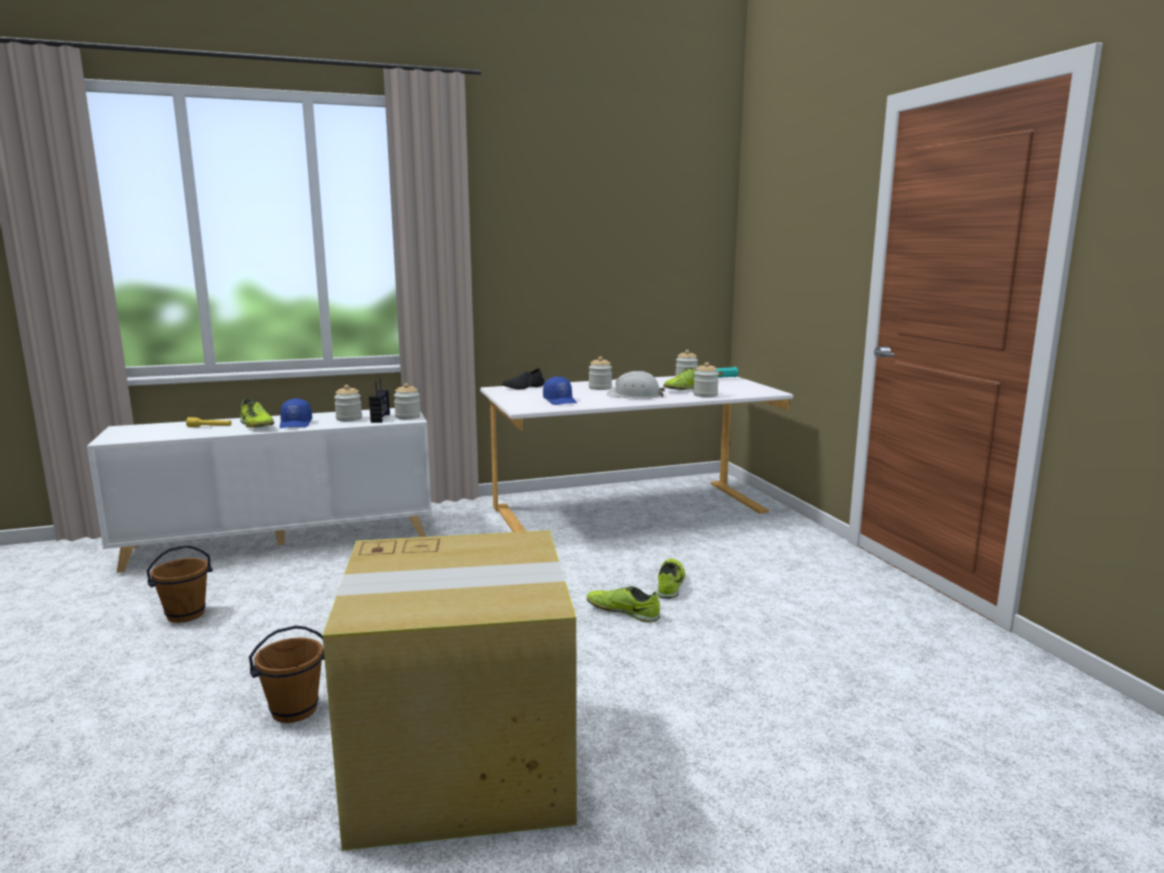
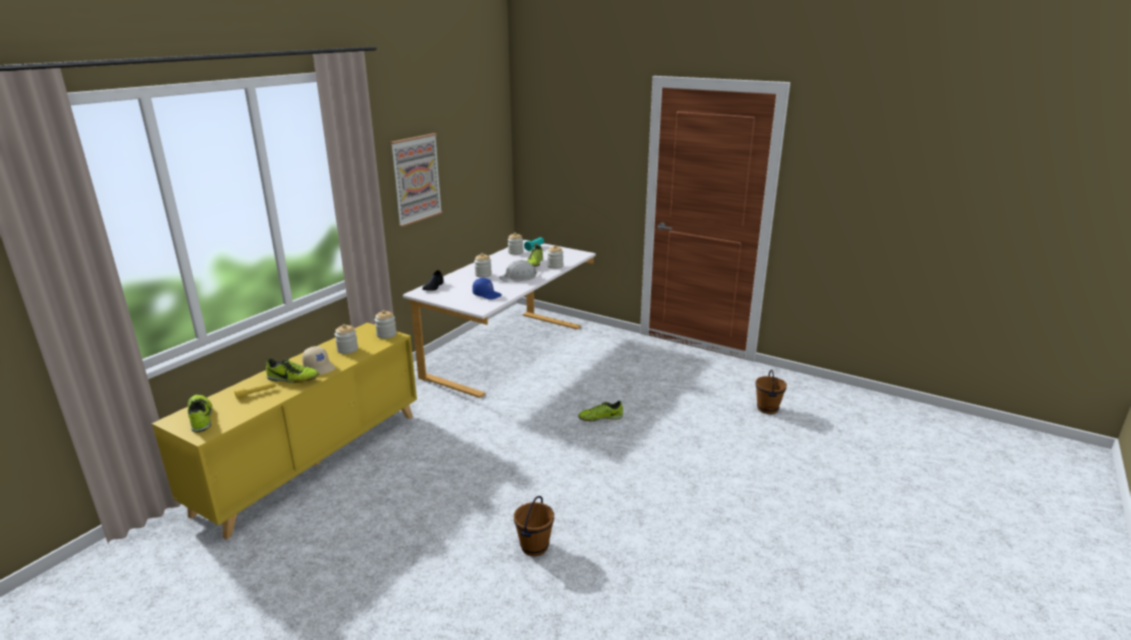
camera: 40 degrees left, 10 degrees up
white cabinet [87,408,432,573] -> yellow cabinet [152,323,417,540]
brown bucket [147,545,213,623] -> brown bucket moved to [756,369,787,414]
blue cap [280,398,312,428] -> beige cap [302,346,335,375]
cardboard box [322,530,577,851] -> none
radio [369,378,390,423] -> none
shoe [657,558,685,599] -> shoe moved to [188,395,213,432]
none -> picture [390,133,443,227]

